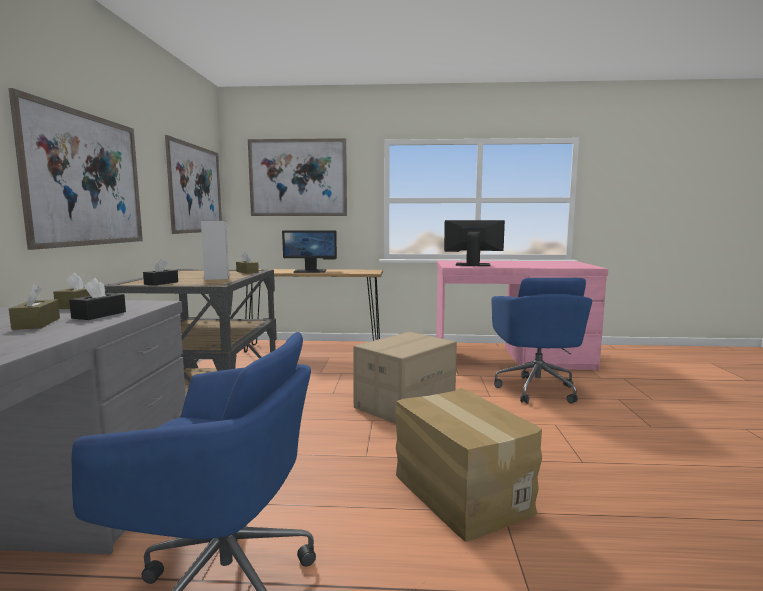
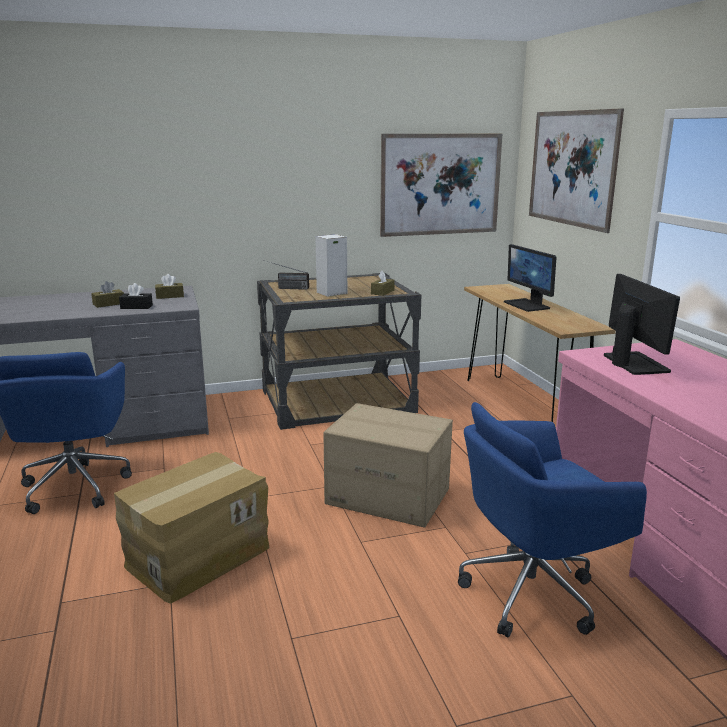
camera: 70 degrees right, 10 degrees up
picture [8,88,143,250] -> none
black tissue box [143,259,178,285] -> radio [263,260,309,290]

